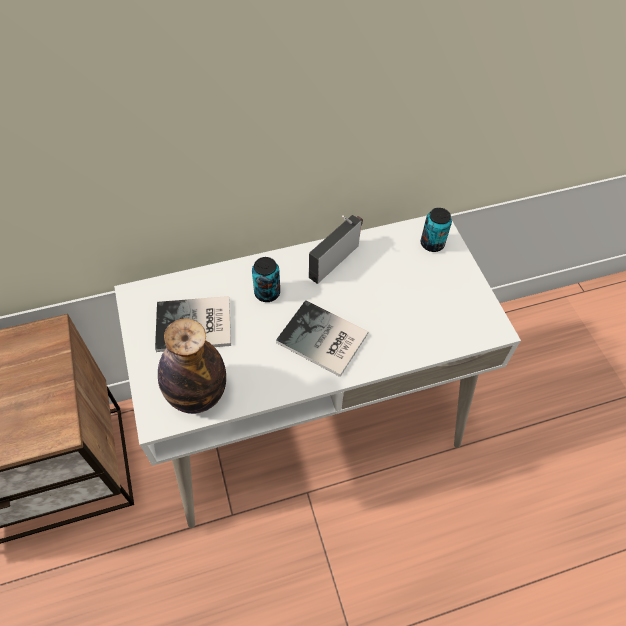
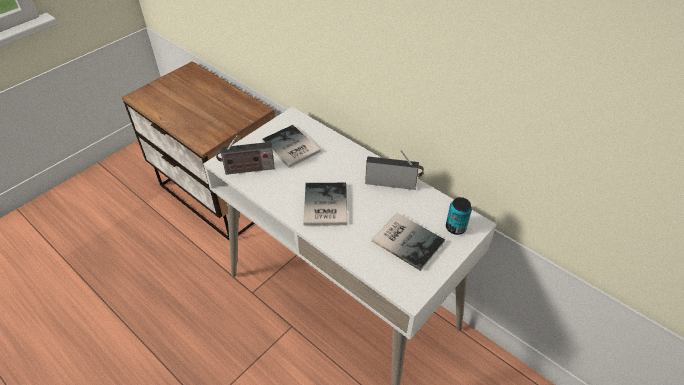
camera: 60 degrees right, 10 degrees down
bottle [158,318,226,414] -> radio [216,135,275,175]
can [252,257,280,302] -> none
none -> book [372,213,445,271]

